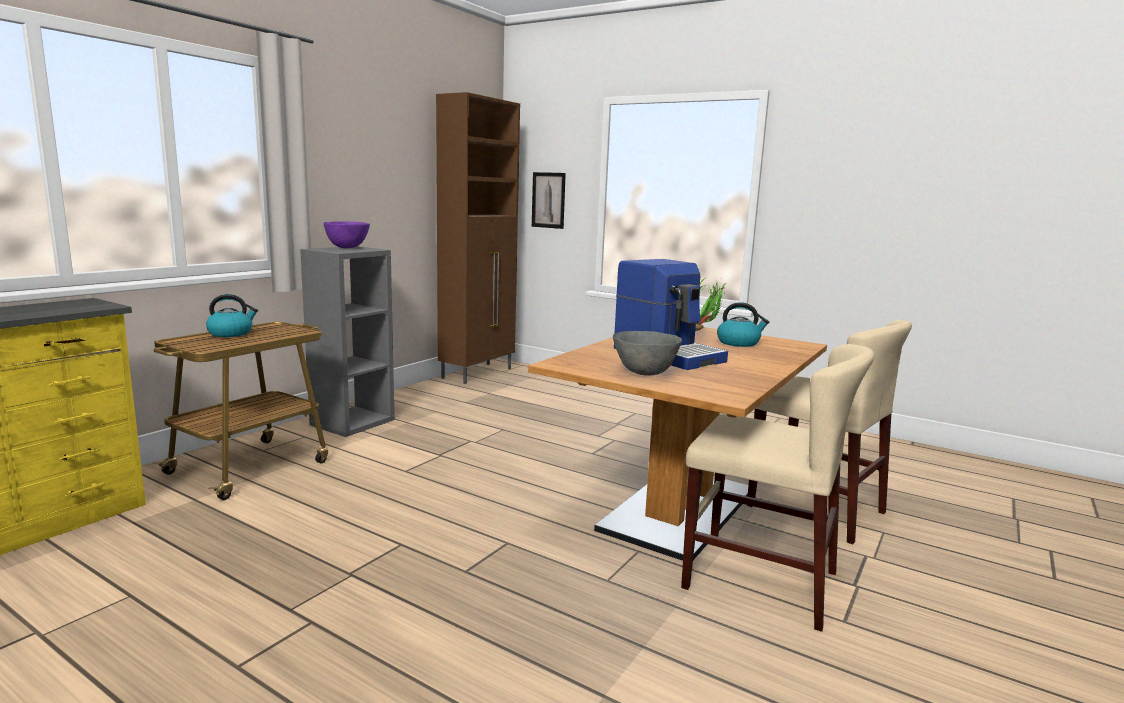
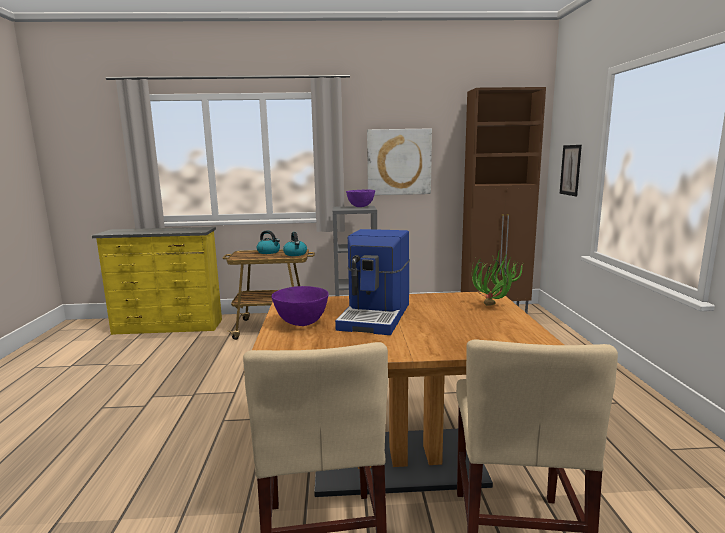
camera: 55 degrees right, 0 degrees up
grey bowl [613,331,682,376] -> purple bowl [271,286,329,326]
kettle [717,302,769,347] -> kettle moved to [283,232,307,256]
none -> picture [367,128,432,195]

